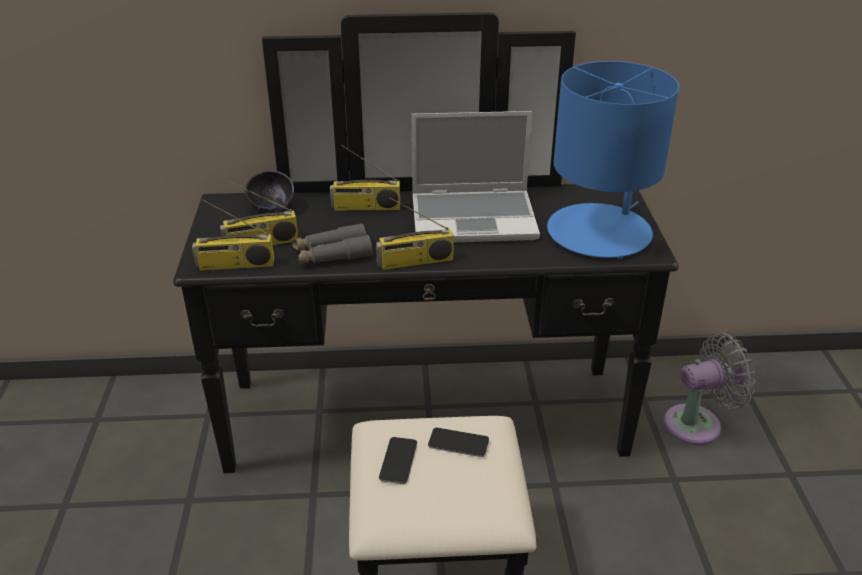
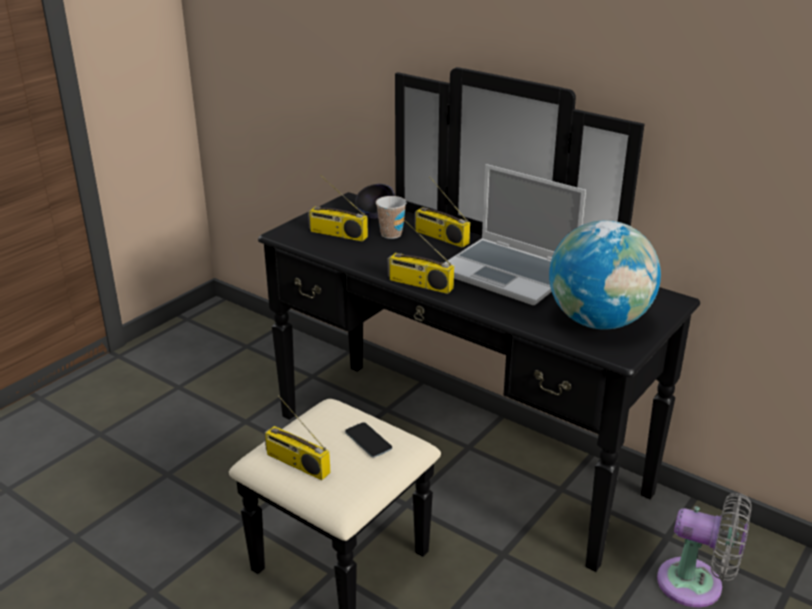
camera: 40 degrees right, 5 degrees down
radio [192,199,274,271] -> radio moved to [264,395,331,480]
grey binoculars [292,223,372,264] -> none
phone [379,437,417,484] -> none
blue table lamp [547,61,679,259] -> globe [549,220,661,330]
none -> cup [376,196,407,239]

